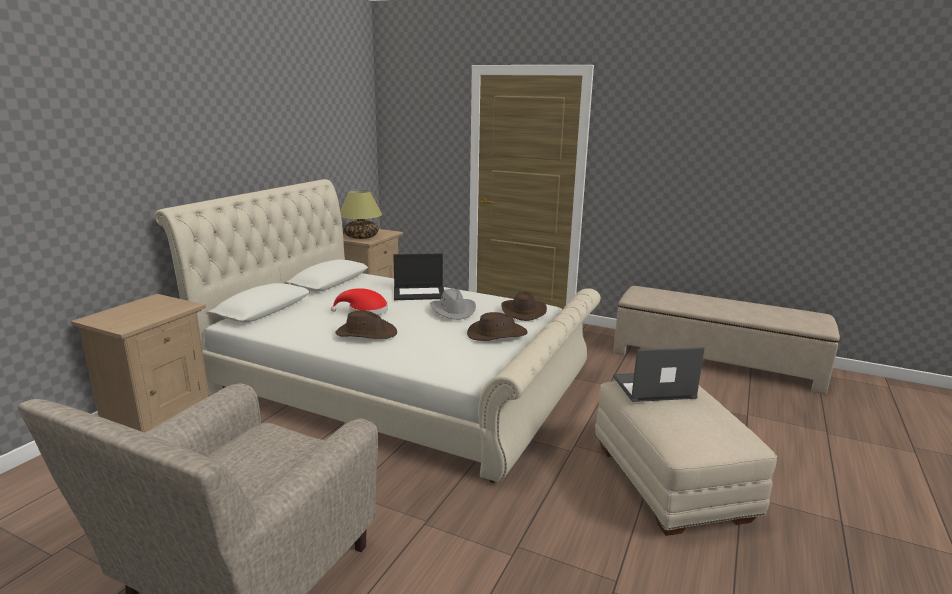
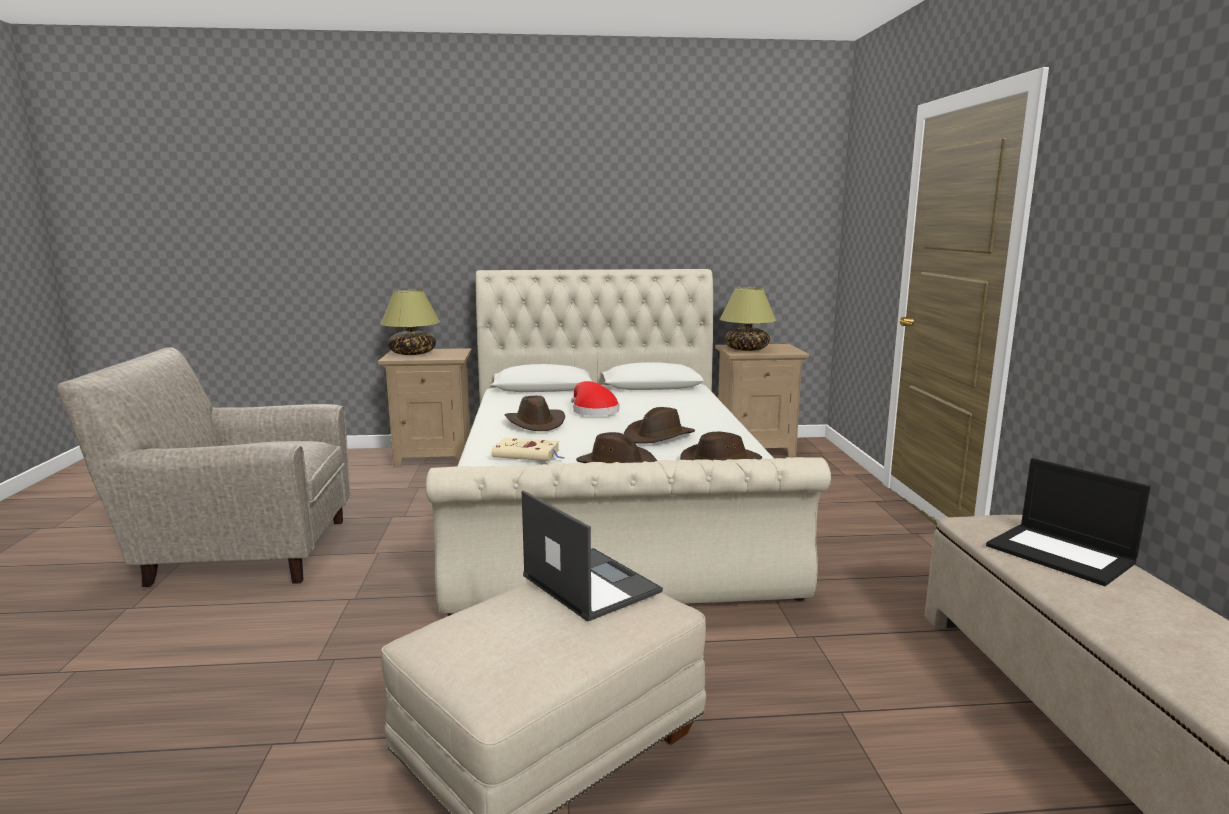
camera: 60 degrees right, 5 degrees down
laptop [393,253,444,300] -> laptop moved to [986,458,1151,586]
grey hat [430,289,476,320] -> brown hat [624,407,695,444]
none -> table lamp [381,290,440,355]
none -> beige book [491,437,565,461]

